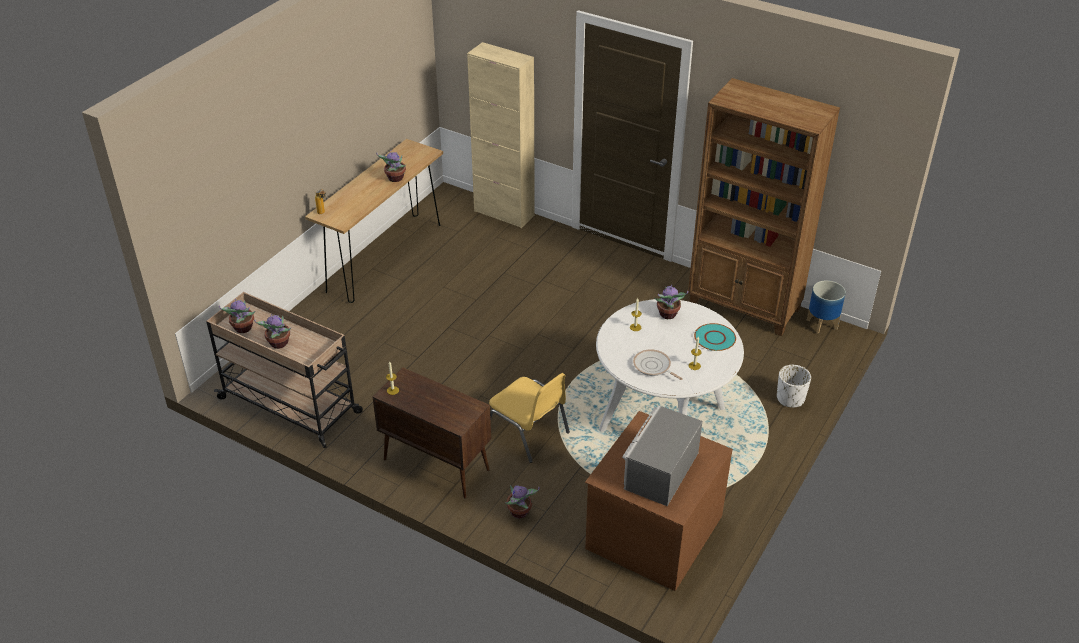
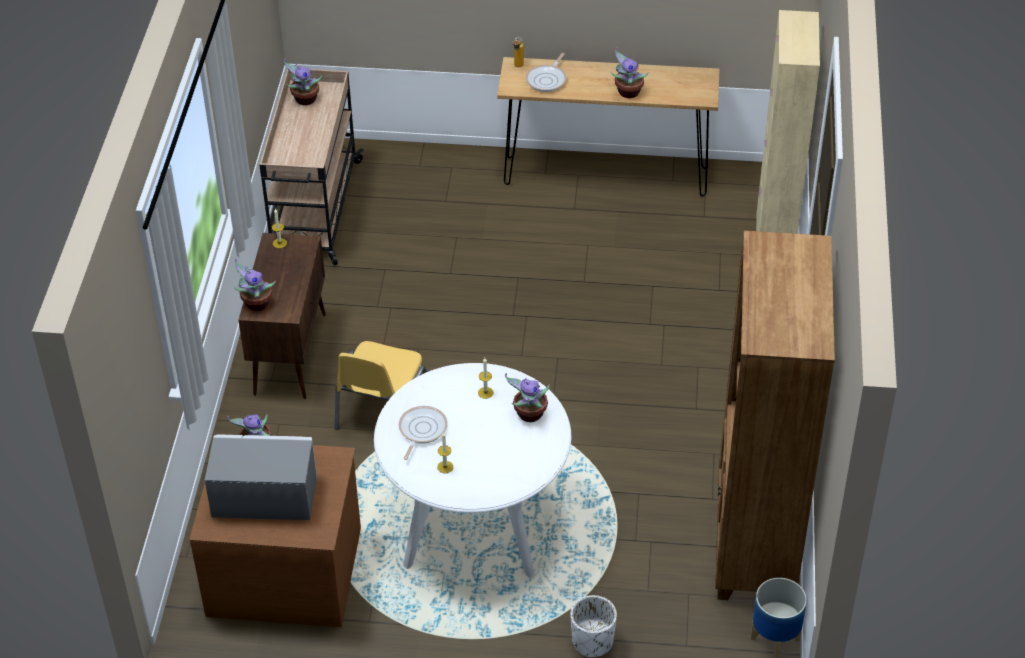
camera: 65 degrees right, 5 degrees up
potted plant [254,314,291,349] -> potted plant moved to [234,259,276,311]
turquoise plate [694,323,736,351] -> none
none -> frying pan [526,53,567,92]

